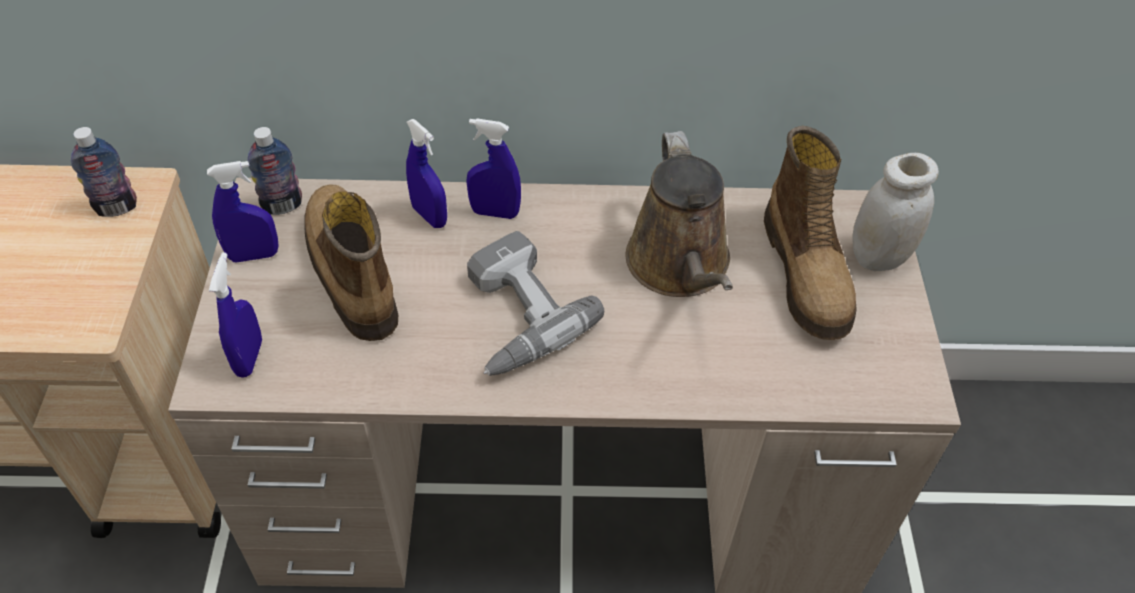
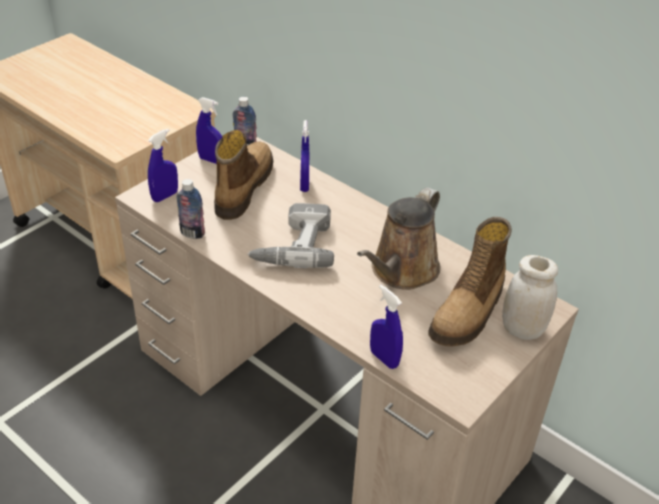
camera: 40 degrees right, 10 degrees down
bottle [71,127,137,217] -> bottle moved to [176,179,205,239]
blue spray bottle [466,119,521,219] -> blue spray bottle moved to [370,285,403,369]

